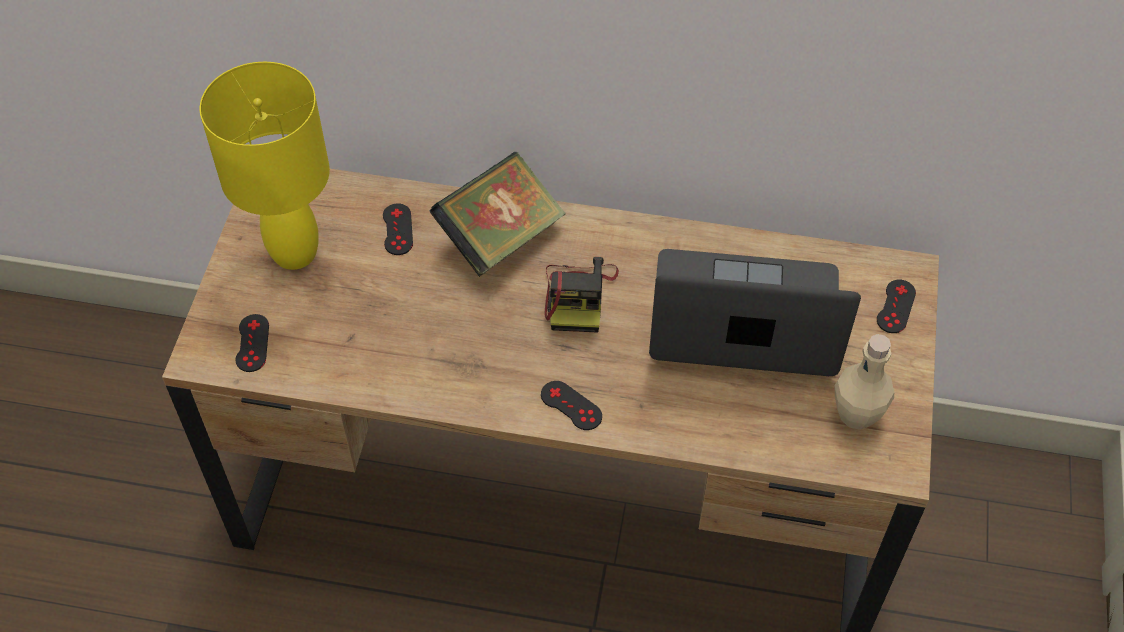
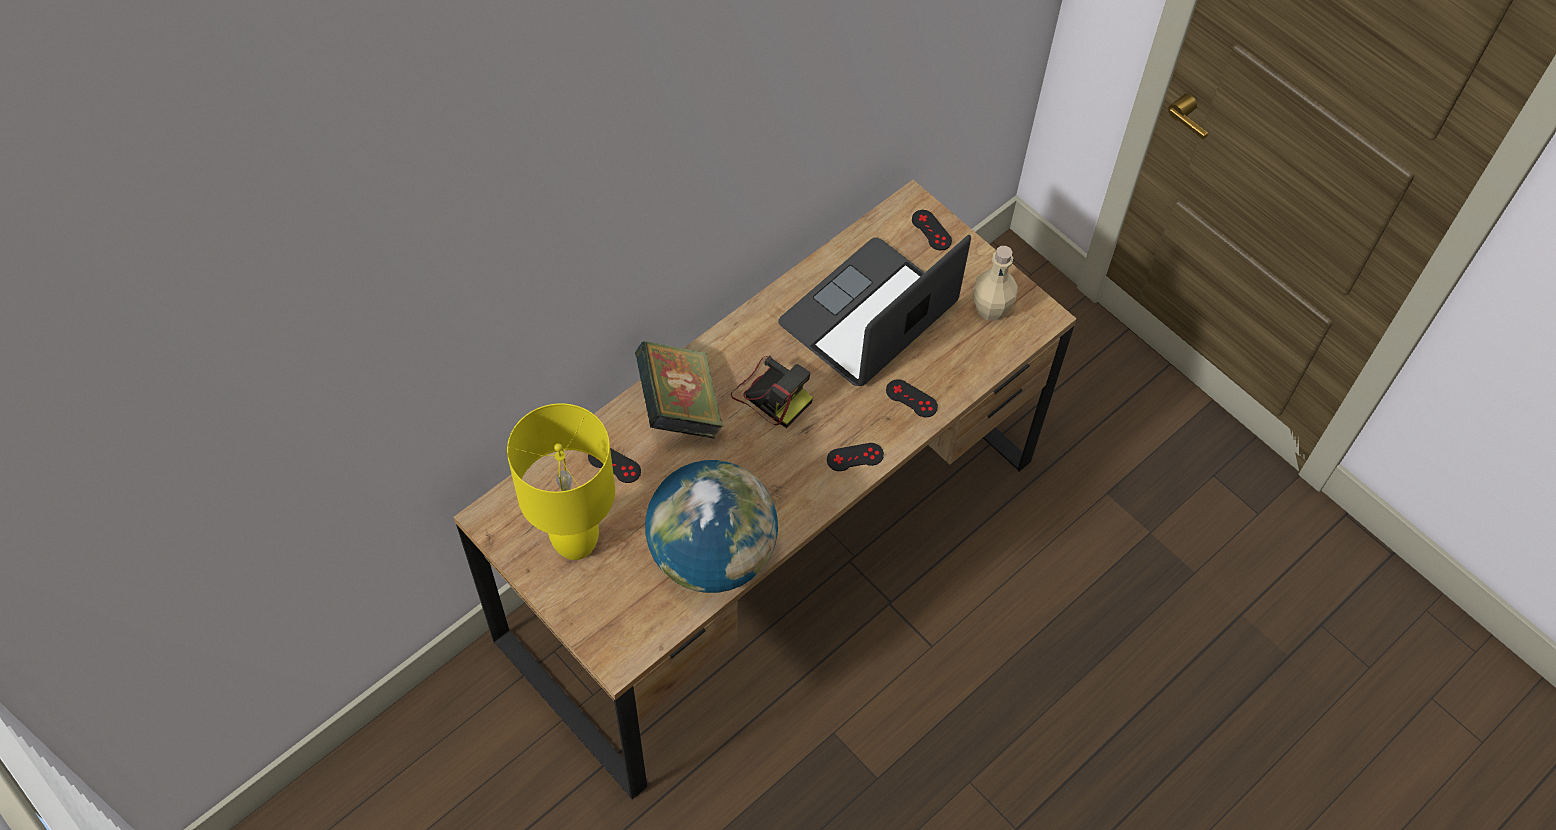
camera: 55 degrees left, 5 degrees up
black game controller [235,314,269,372] -> black game controller moved to [886,379,938,417]
none -> globe [645,460,778,593]

